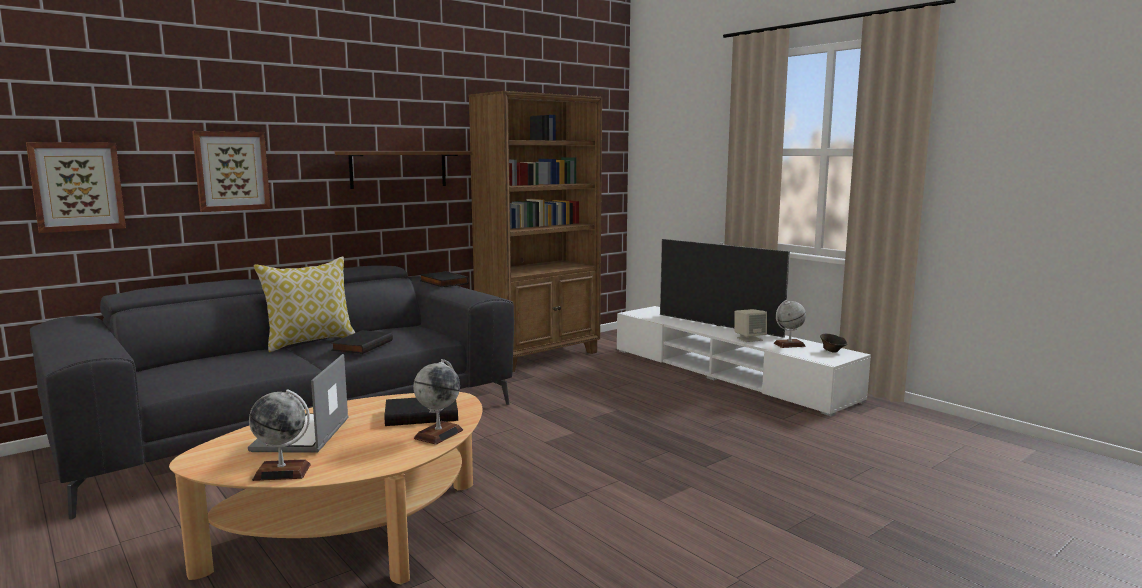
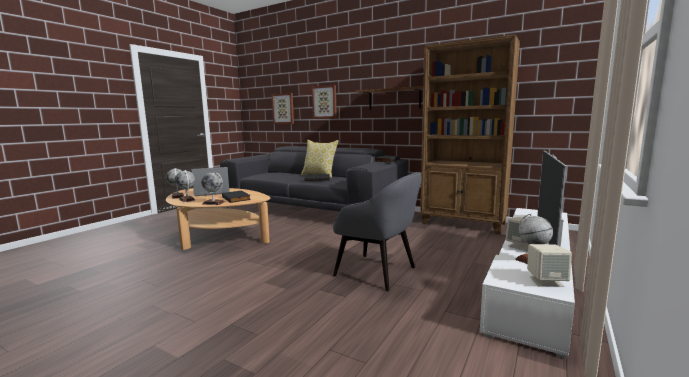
camera: 70 degrees right, 0 degrees up
brown bowl [820,334,847,353] -> beige speaker [527,244,572,287]
none -> globe [175,170,195,202]
none -> grey armchair [332,172,422,291]

